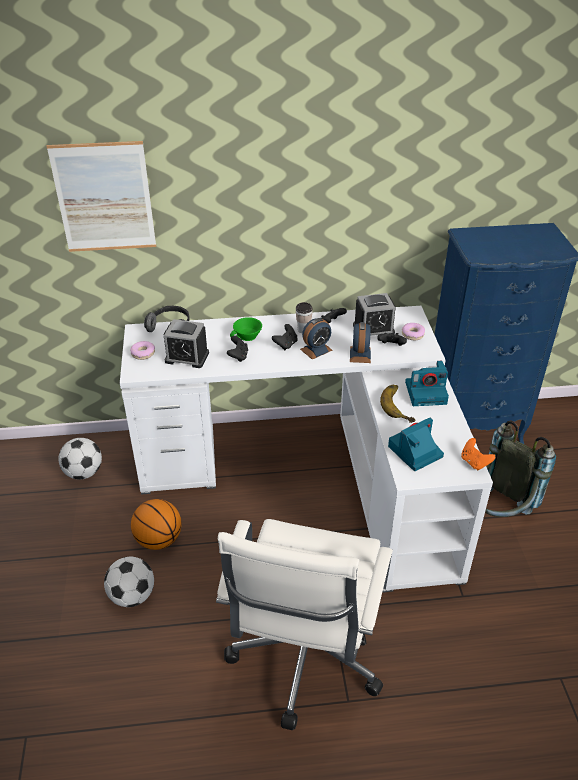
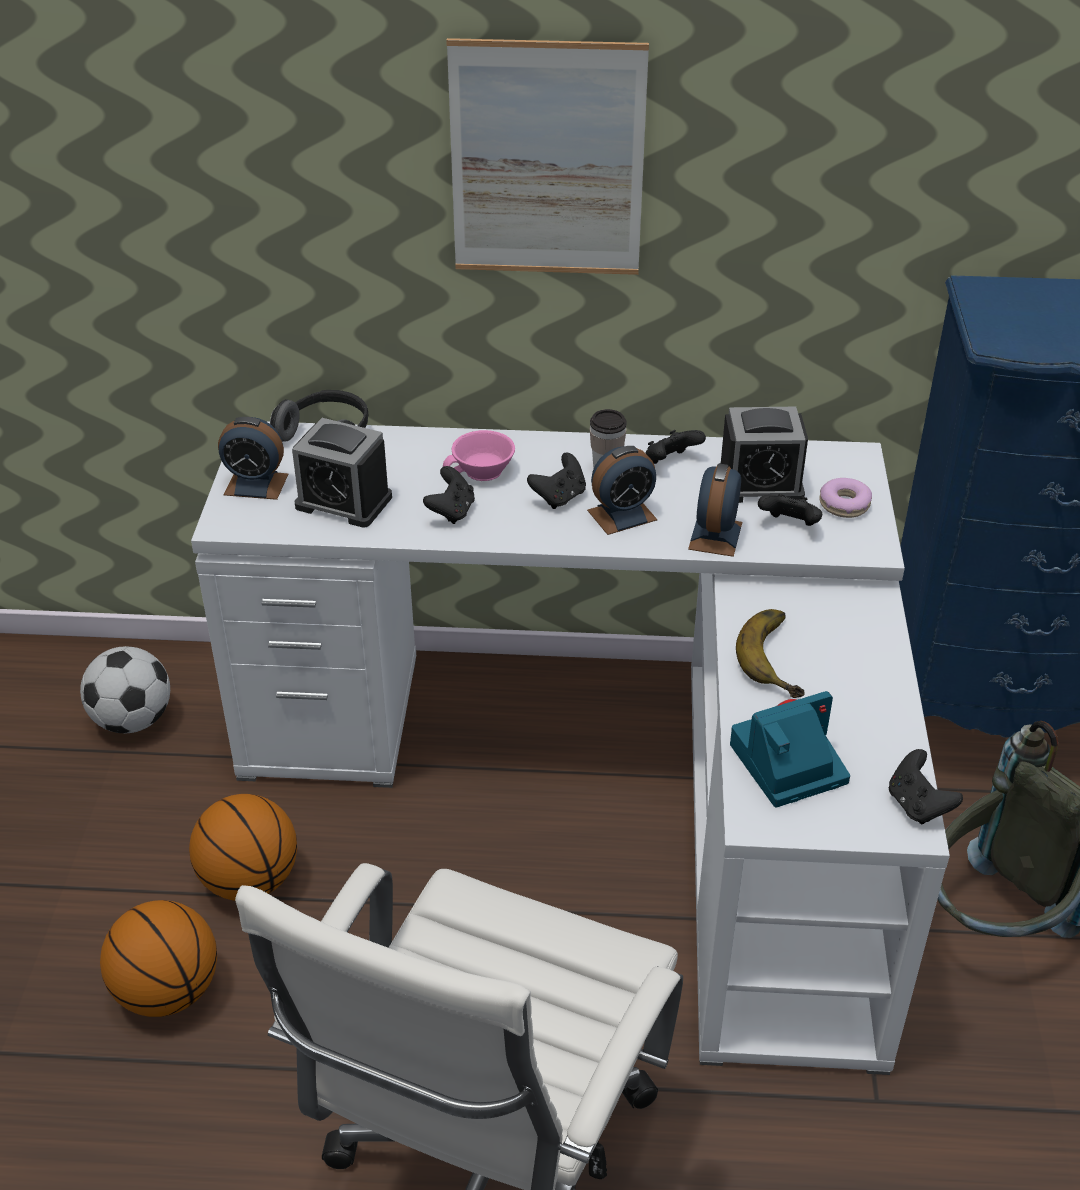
camera: 10 degrees right, 0 degrees up
picture [47,141,156,252] -> picture moved to [446,38,649,275]
football [104,557,154,607] -> basketball [100,900,217,1017]
donut [130,341,155,360] -> alarm clock [218,417,288,500]
green cup [230,317,262,341] -> pink cup [443,430,515,481]
camera [405,361,449,406] -> none
orange game controller [461,438,495,470] -> black game controller [889,749,963,824]

